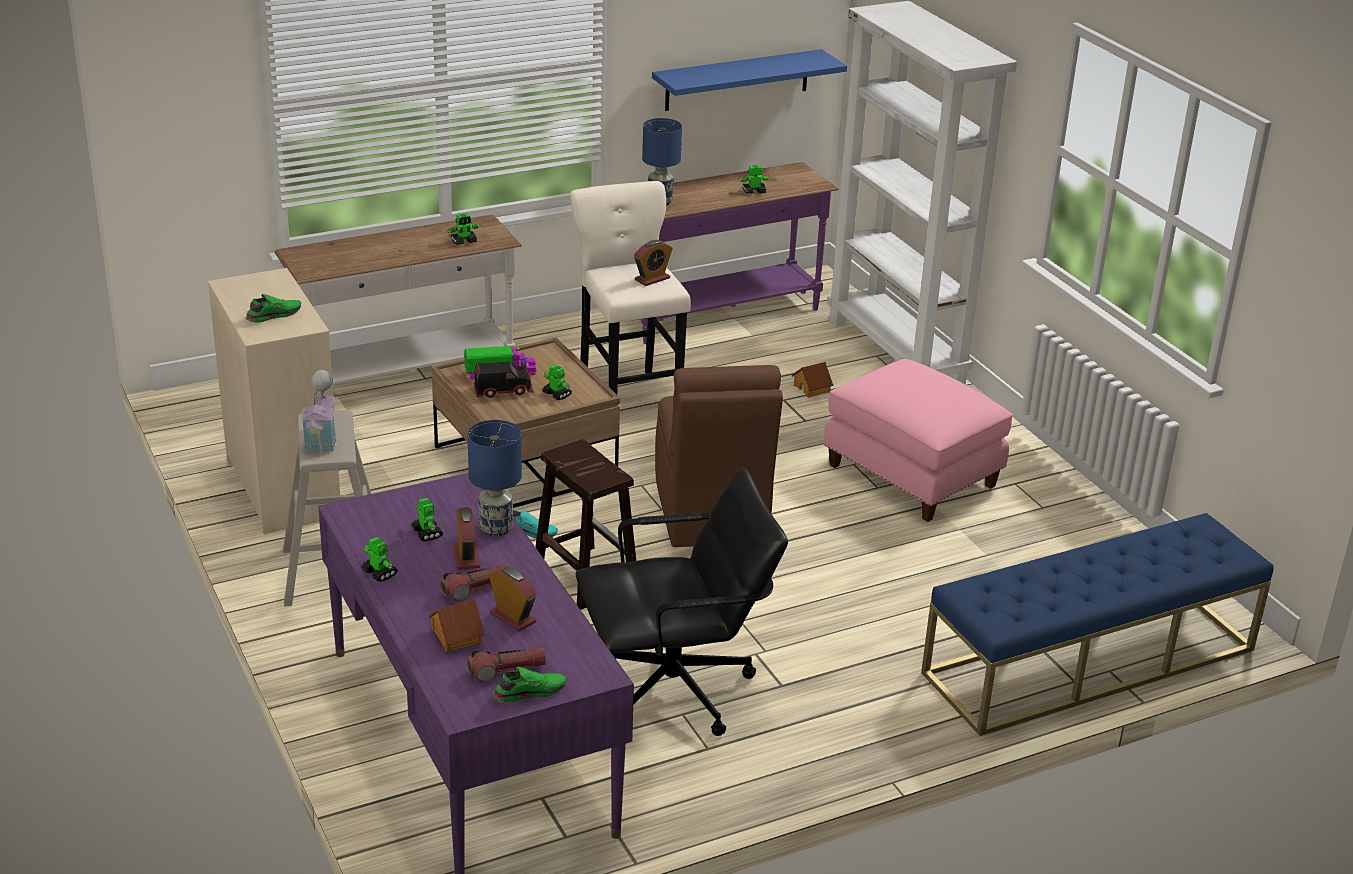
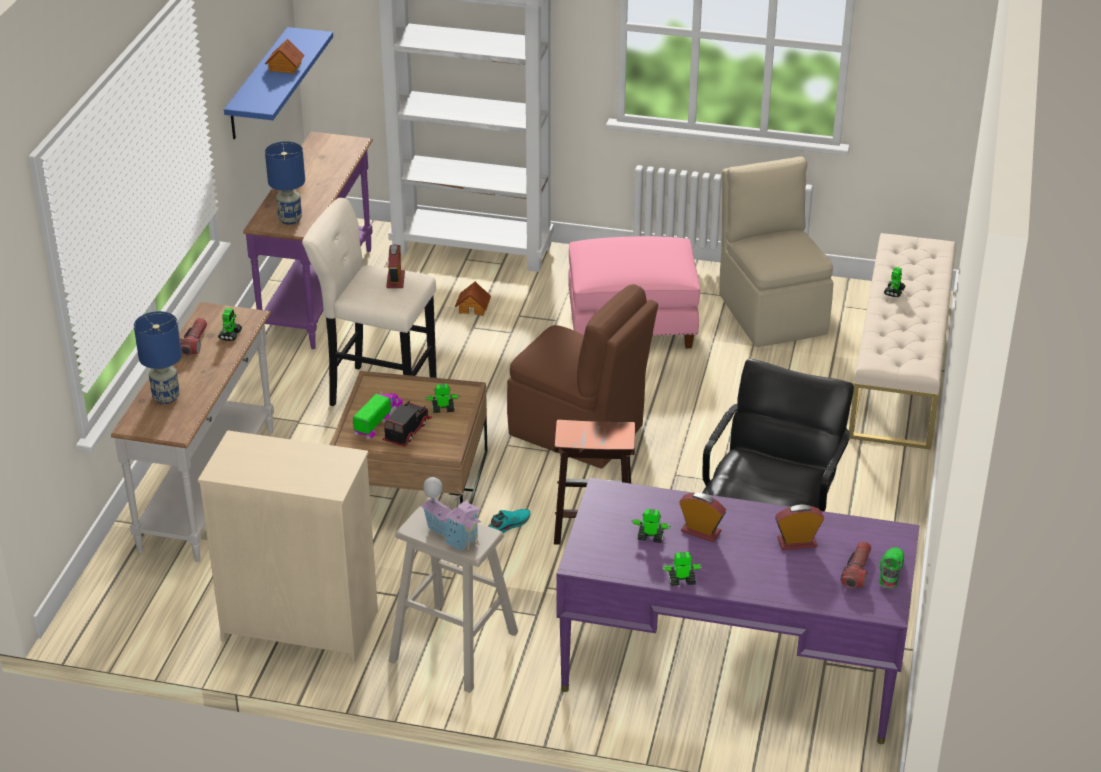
camera: 50 degrees left, 5 degrees up
green shoe [245,294,301,323] -> none
toy house [429,599,485,652] -> toy house moved to [265,38,305,74]
flashlight [440,564,511,601] -> flashlight moved to [180,318,207,356]
blue table lamp [468,420,522,536] -> blue table lamp moved to [134,311,182,404]
toy robot [739,165,771,194] -> toy robot moved to [884,267,905,297]
blue bench [921,513,1274,736] -> beige bench [849,233,956,450]
none -> beige chair [719,156,833,347]

